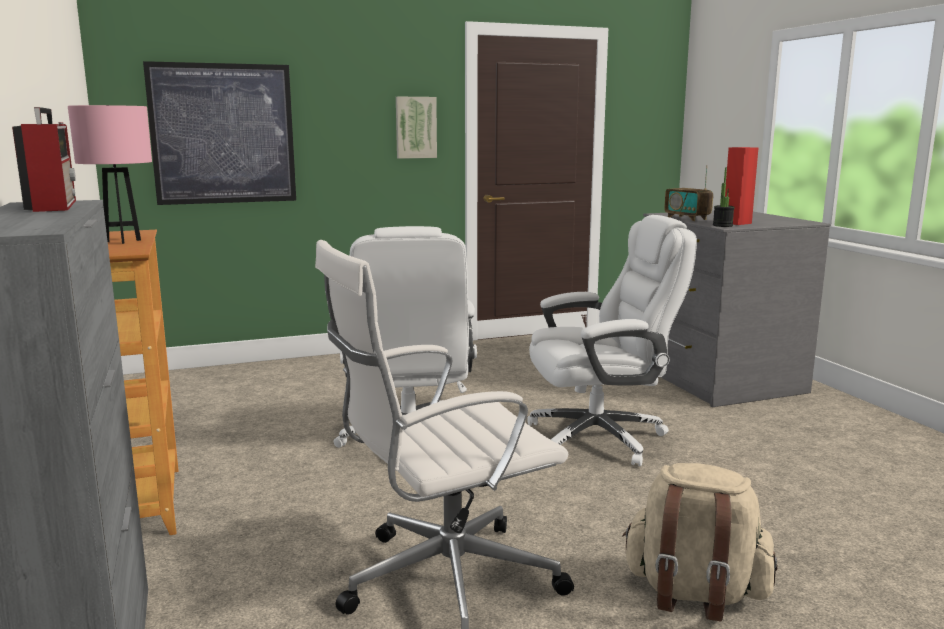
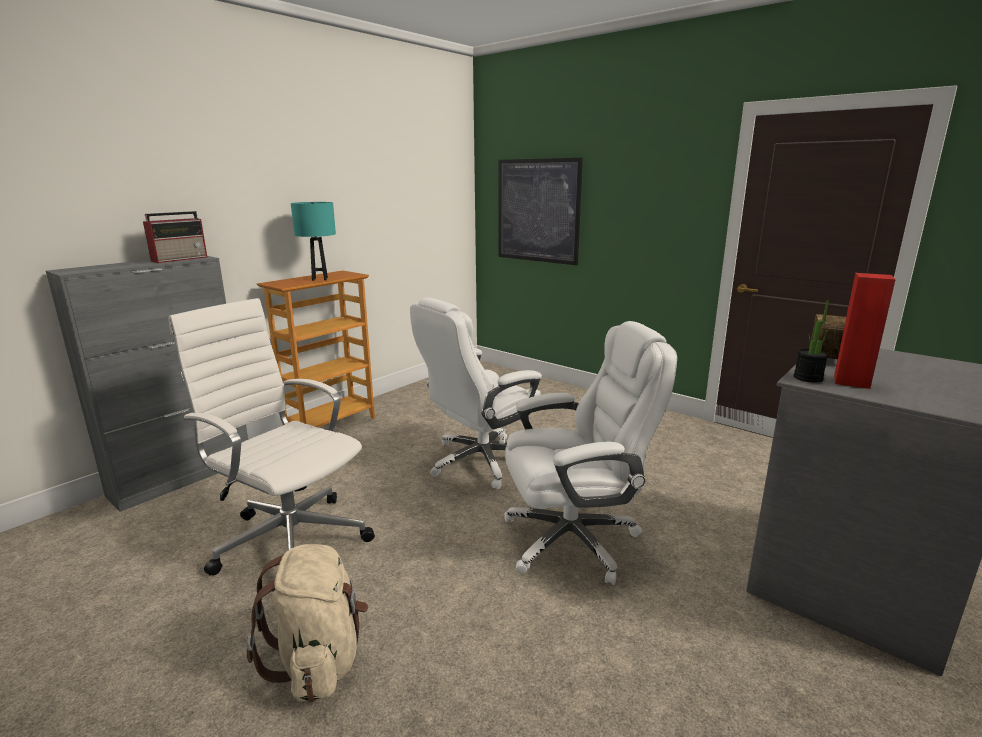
camera: 60 degrees right, 5 degrees up
pink table lamp [68,105,152,244] -> turquoise table lamp [291,202,336,281]
picture [396,97,437,159] -> none
white office chair [527,215,697,466] -> white office chair turned 60 degrees counterclockwise [504,321,677,585]

